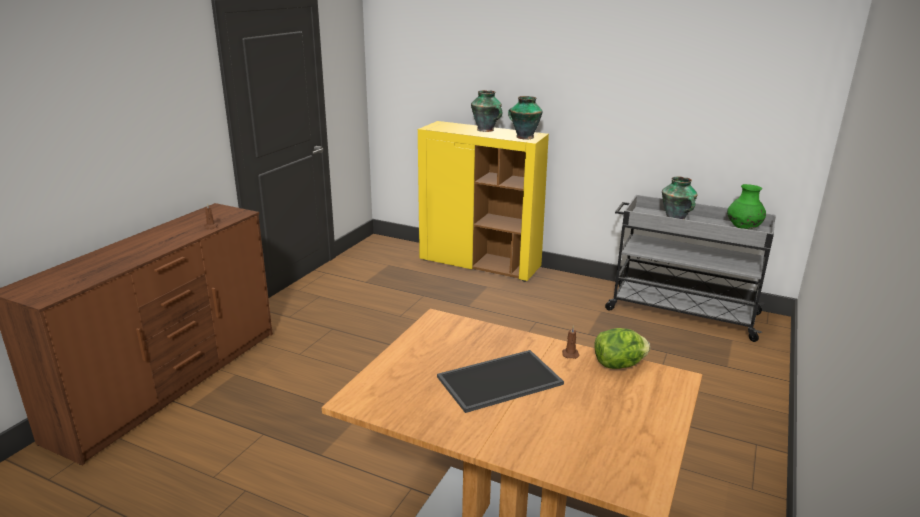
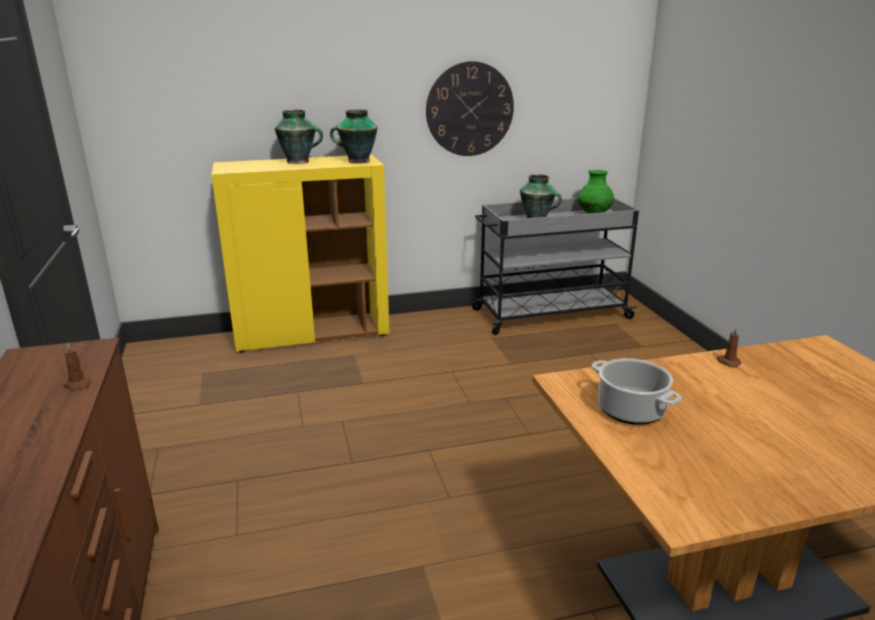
camera: 40 degrees left, 0 degrees up
tray [437,350,564,413] -> none
lettuce [595,328,650,369] -> none
none -> wall clock [426,61,514,156]
none -> cooking pot [592,358,682,425]

